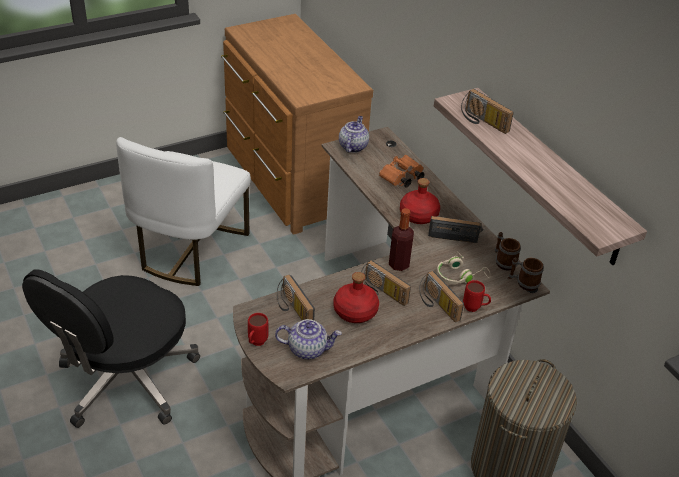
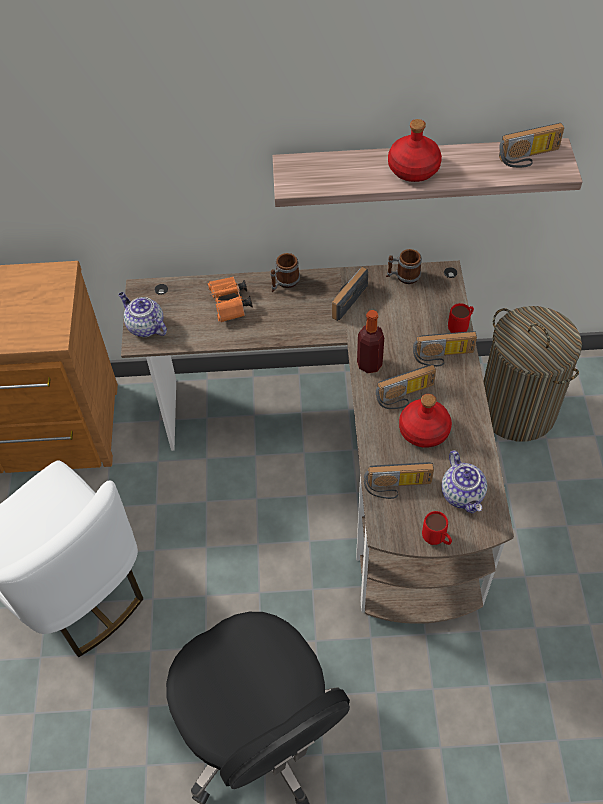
camera: 60 degrees left, 15 degrees up
teapot [275,319,342,359] -> teapot turned 135 degrees clockwise [442,450,487,514]
red bottle [400,178,440,224] -> red bottle moved to [388,119,442,182]
beige headphones [437,252,490,285] -> none
radio [461,89,514,134] -> radio moved to [499,123,564,168]
mug [508,258,544,291] -> mug moved to [270,253,300,292]

